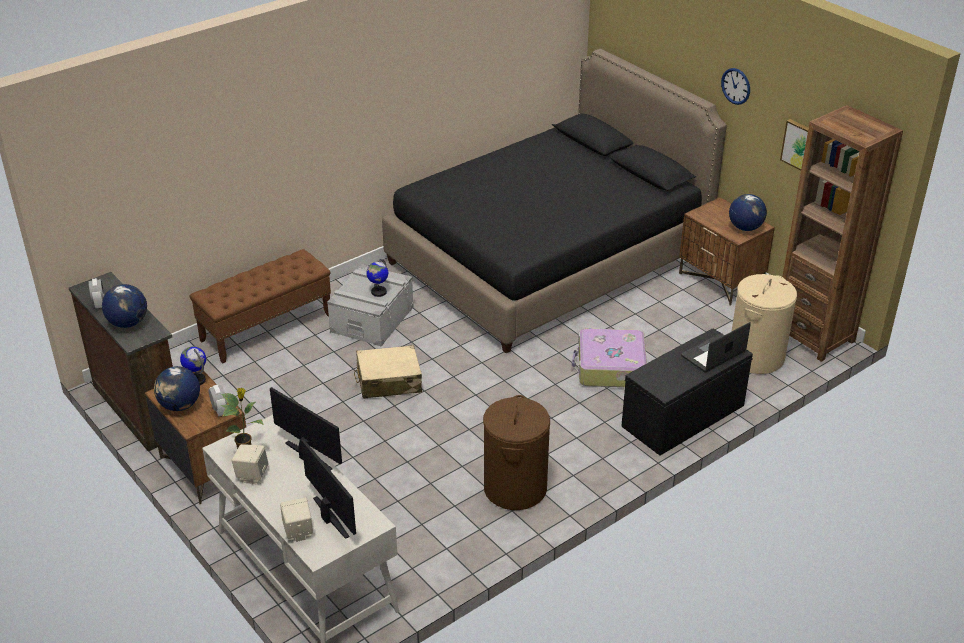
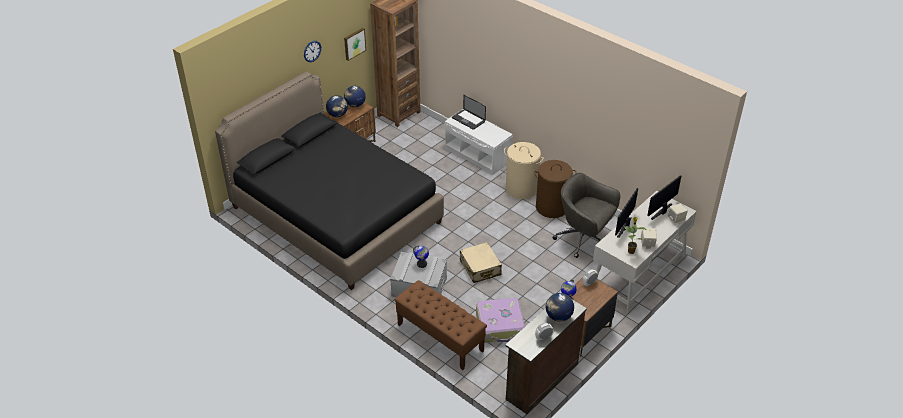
camera: 100 degrees left, 5 degrees up
globe [154,366,200,411] -> globe moved to [326,95,348,117]
suitcase [572,329,647,387] -> suitcase moved to [476,298,525,343]
black bench [621,329,753,456] -> white bench [445,109,513,175]
beige laundry basket [732,274,797,374] -> beige laundry basket moved to [504,142,544,199]
none -> grey office chair [552,173,620,258]

